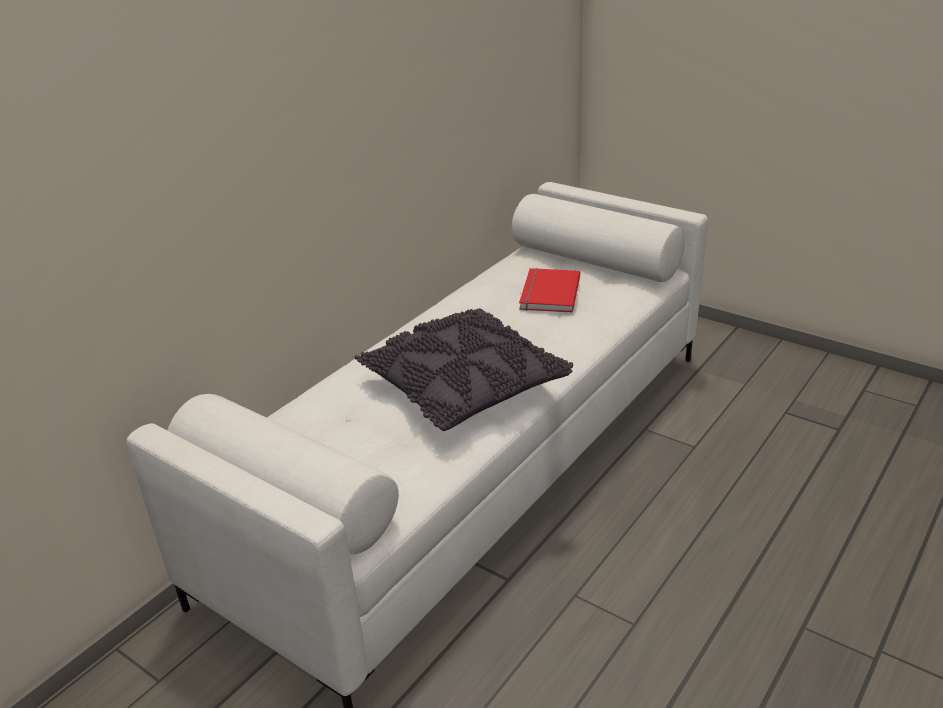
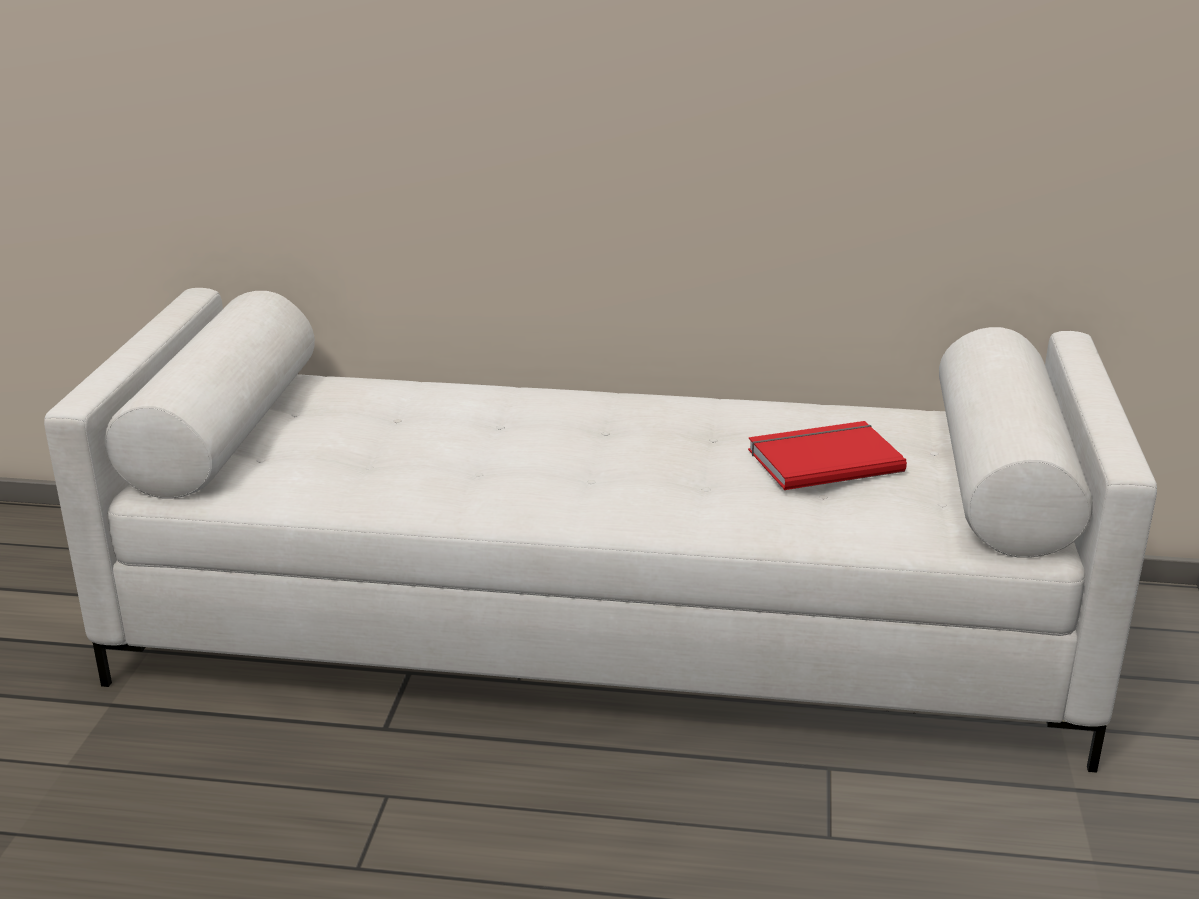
camera: 60 degrees right, 5 degrees down
black pillow [355,308,573,431] -> none

